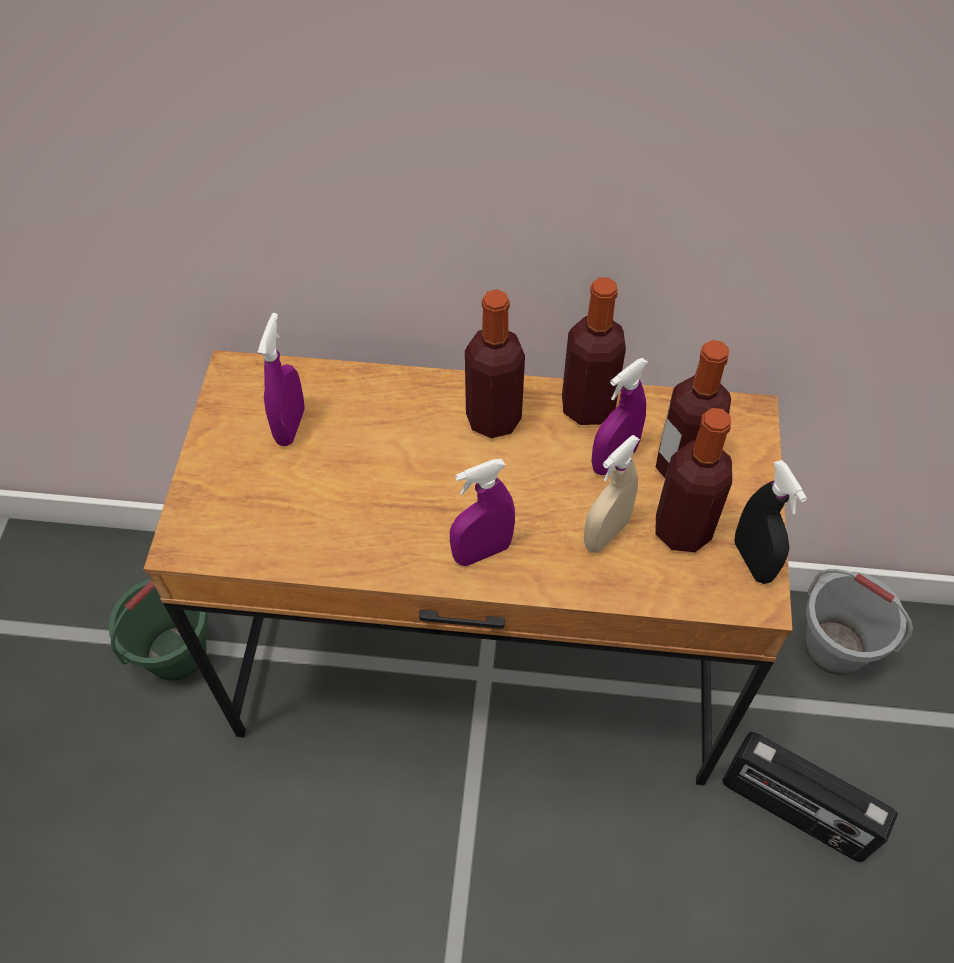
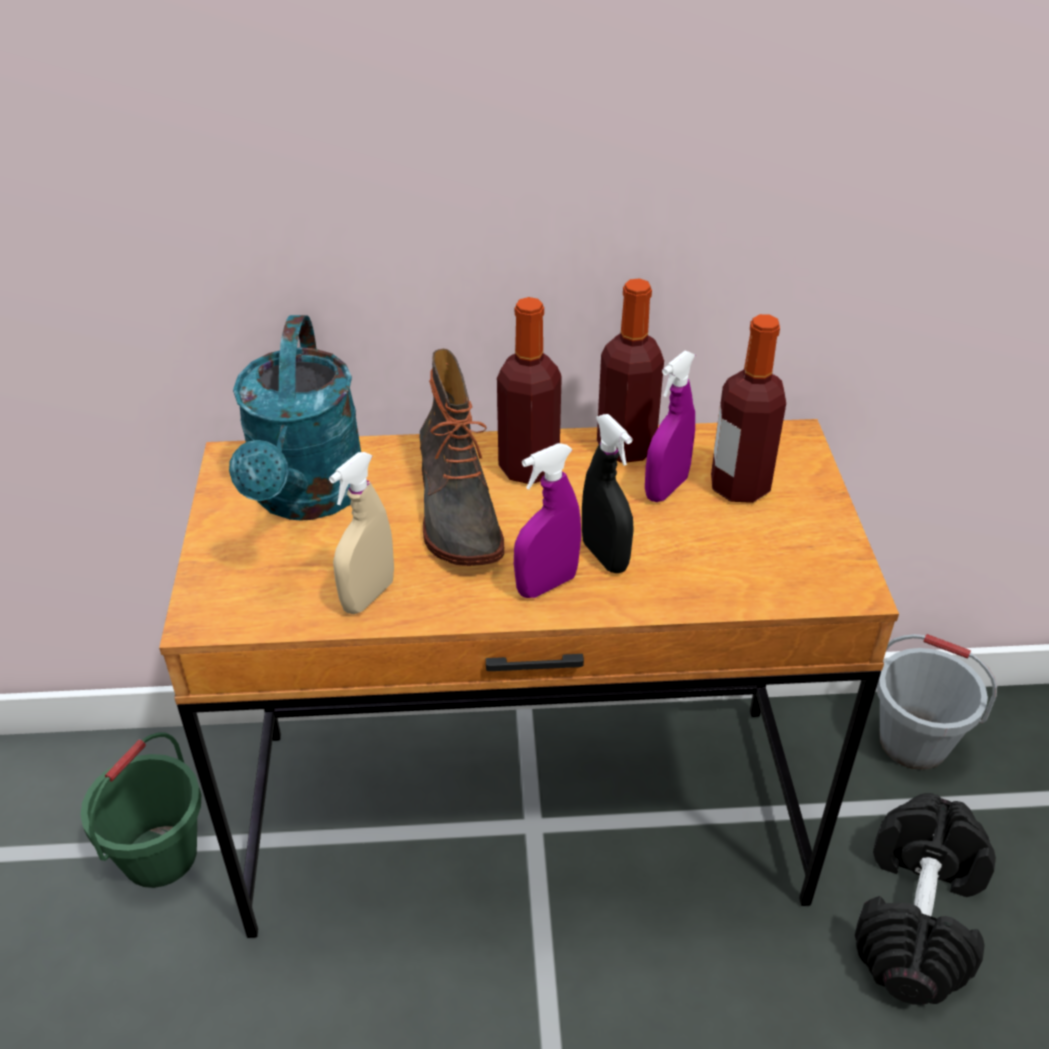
camera: 10 degrees left, 15 degrees down
purple spray bottle [258,313,305,446] -> turquoise watering can [229,315,361,520]
beige spray bottle [584,435,640,553] -> beige spray bottle moved to [329,452,394,614]
bottle [655,408,732,552] -> none
radio [722,732,898,862] -> black dumbbell [855,793,996,1005]
black spray bottle [734,460,807,584] -> black spray bottle moved to [582,414,634,573]
none -> boot [420,349,504,566]

